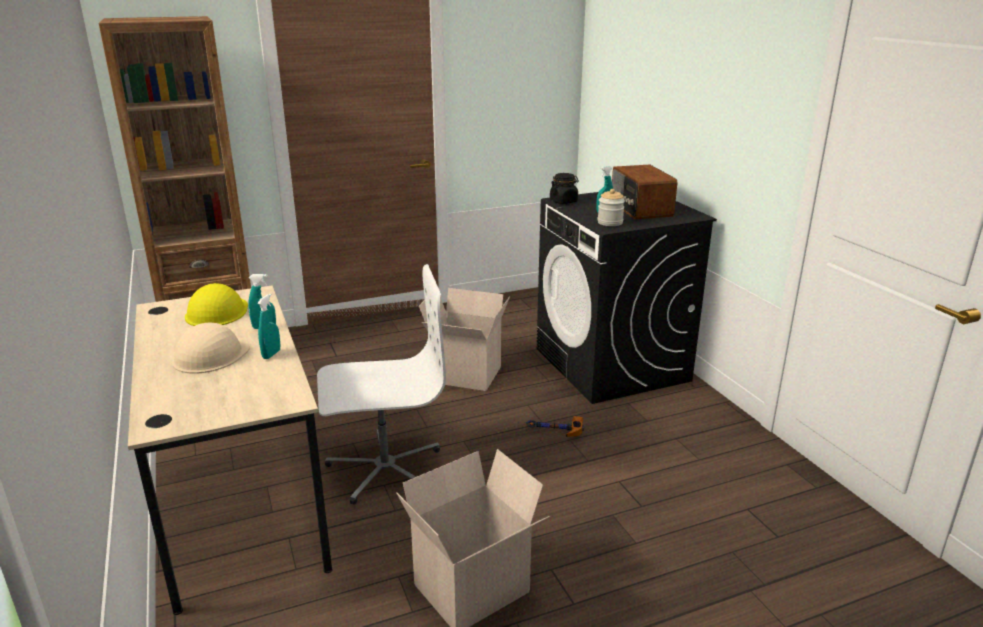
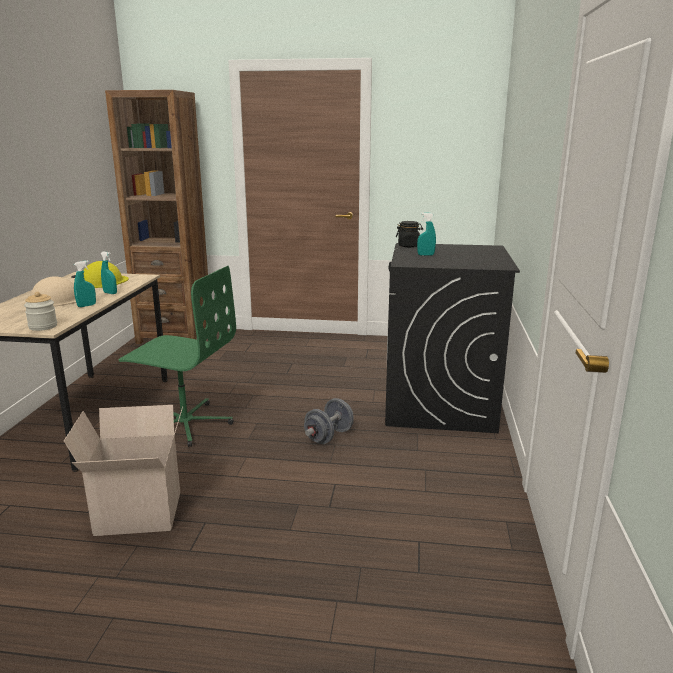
camera: 30 degrees right, 5 degrees down
white office chair [317,264,446,505] -> green office chair [119,266,236,447]
cardboard box [419,288,510,391] -> none
hammer [525,416,584,437] -> grey dumbbell [304,398,354,444]
jar [598,189,625,226] -> jar moved to [24,292,57,331]
radio [612,165,677,219] -> none

